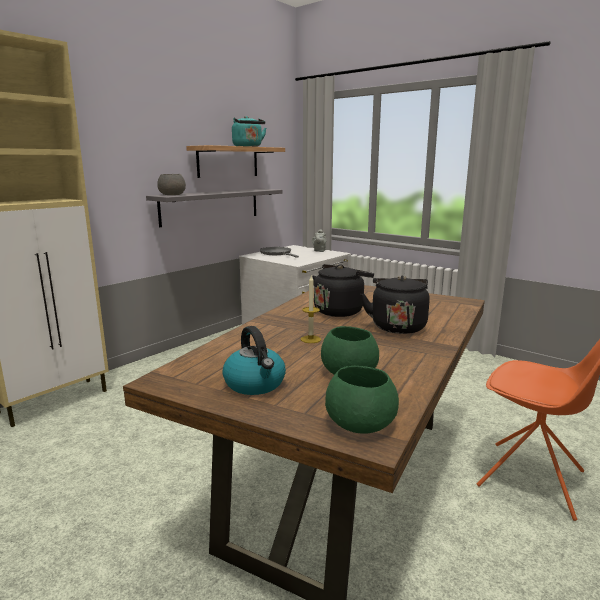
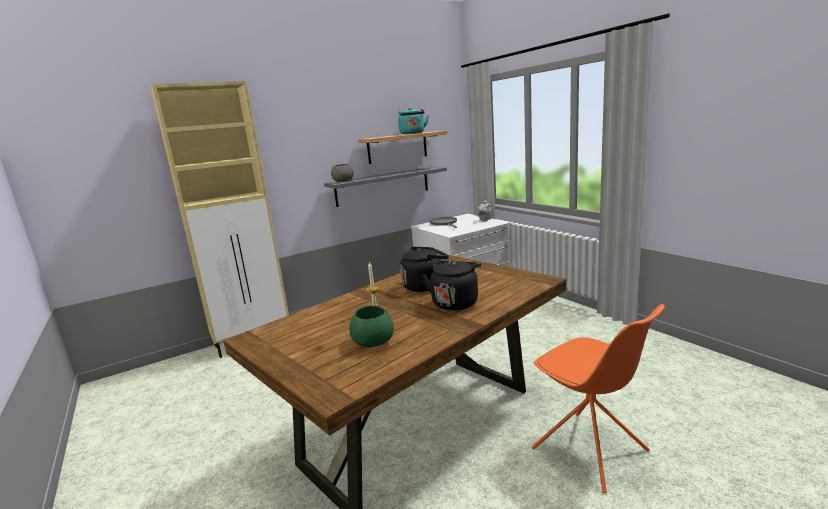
camera: 20 degrees right, 0 degrees up
kettle [222,326,286,395] -> none
green bowl [325,366,399,434] -> none

